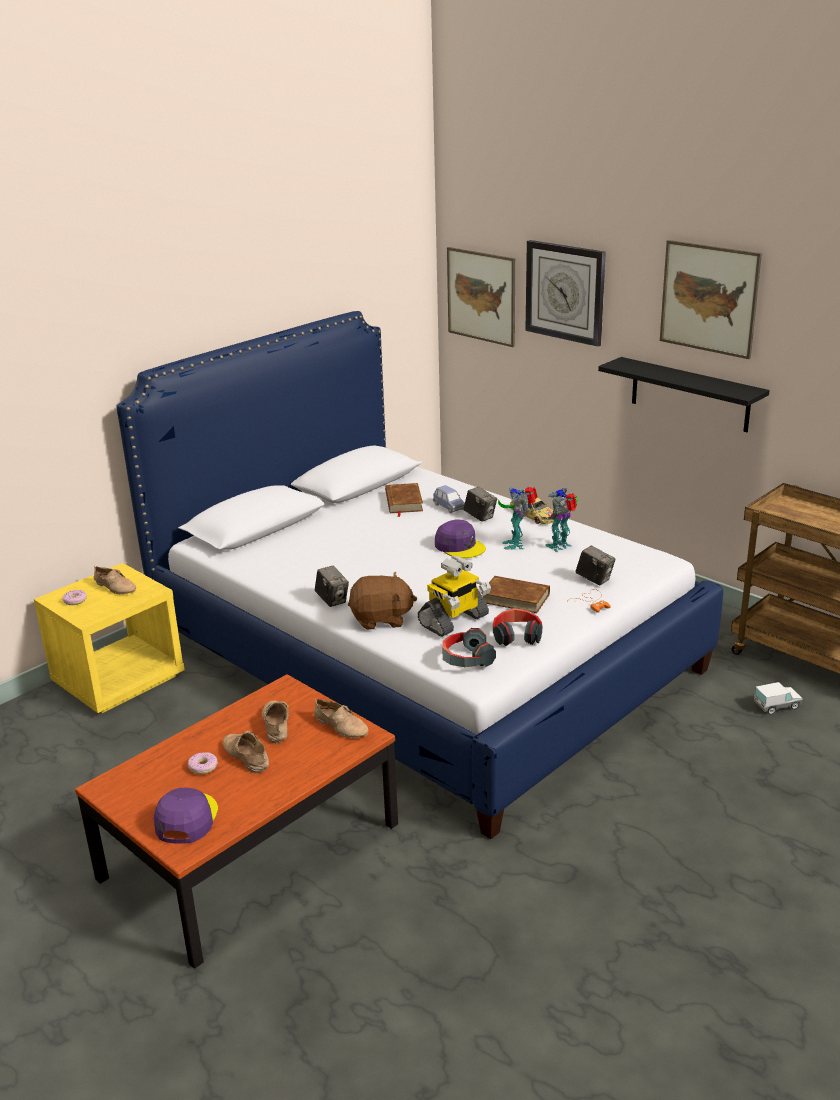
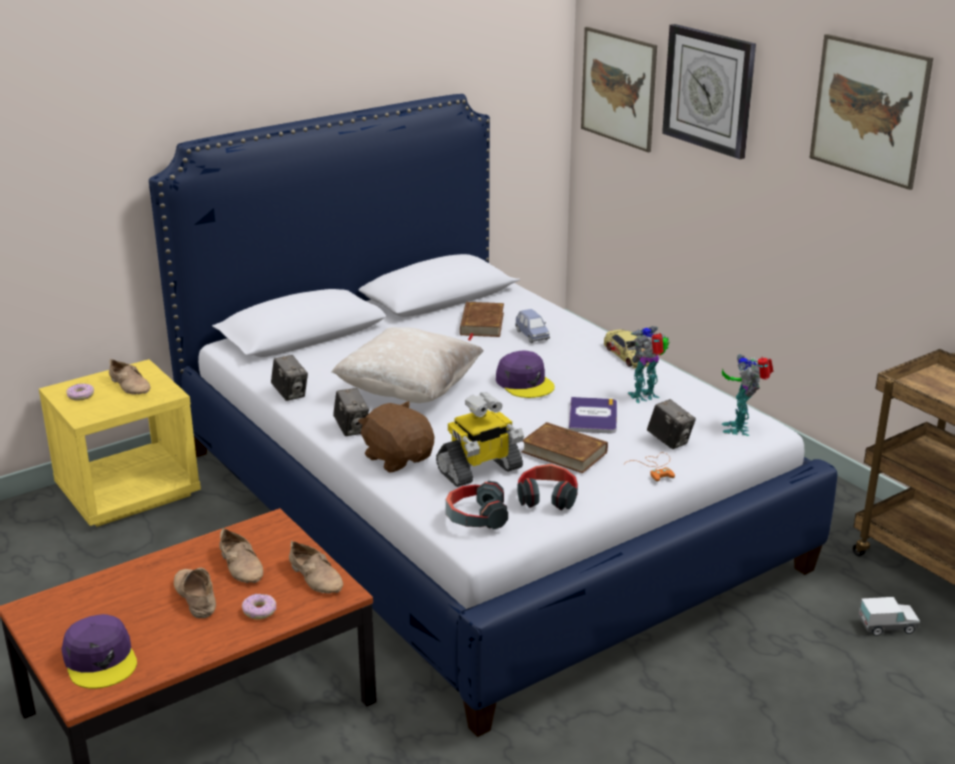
camera: 10 degrees right, 0 degrees up
purple cap [154,788,218,844] -> purple cap turned 135 degrees clockwise [61,614,137,689]
donut [188,752,218,774] -> donut moved to [242,594,276,619]
beige shoe [262,701,289,743] -> beige shoe turned 150 degrees clockwise [219,528,263,583]
brown plush toy [348,572,417,630] -> brown plush toy turned 135 degrees counterclockwise [358,401,434,473]
camera [463,487,497,522] -> camera moved to [271,355,308,401]
toy robot [498,486,538,550] -> toy robot moved to [722,354,773,436]
black shelf [598,357,770,432] -> none
none -> beige pillow [331,327,484,403]
none -> book [569,397,617,434]

